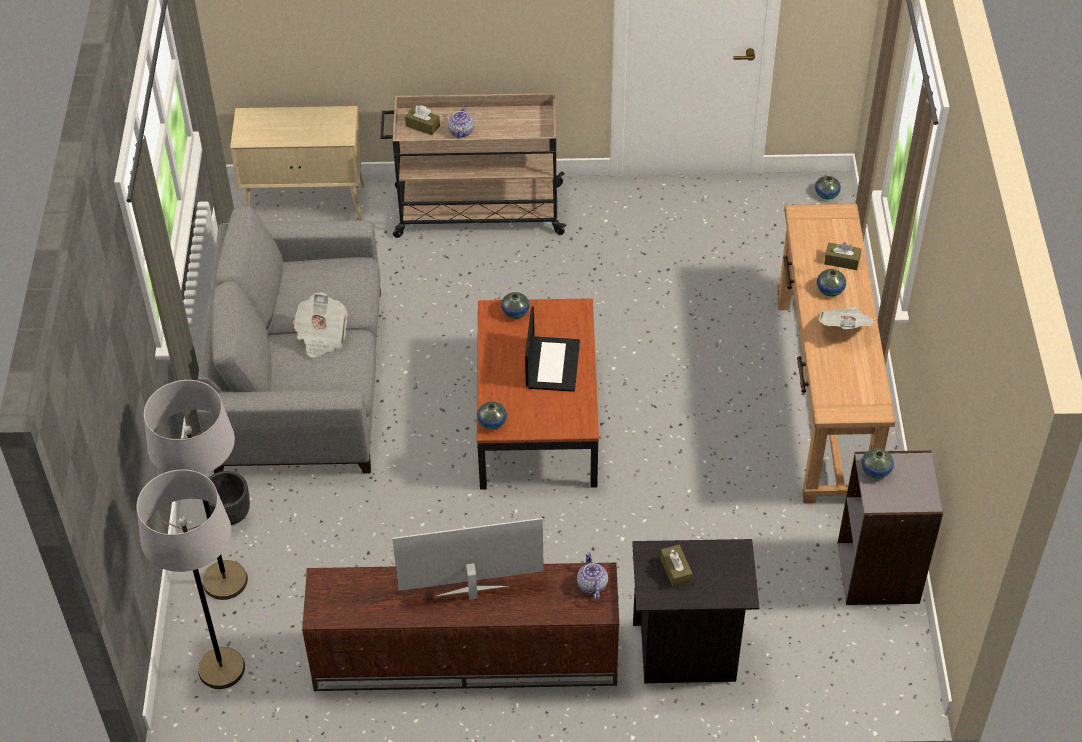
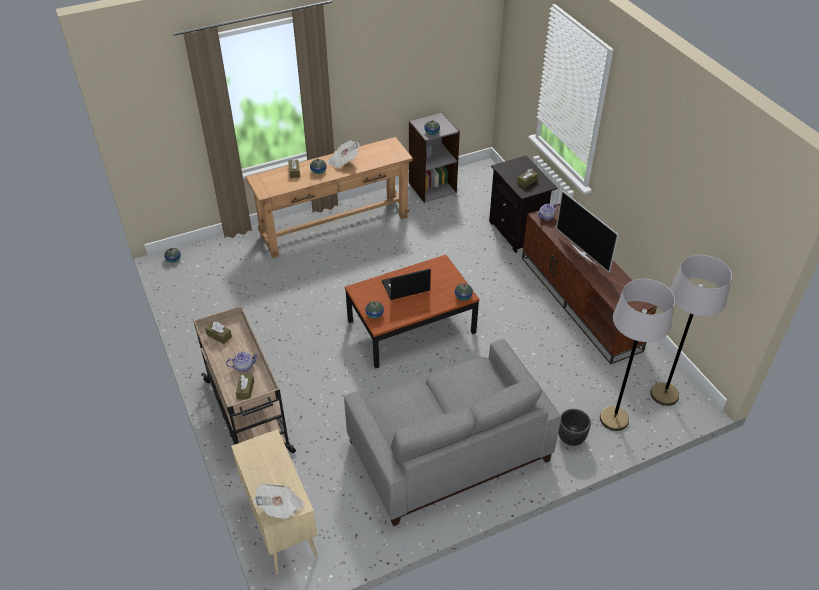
camera: 115 degrees left, 5 degrees down
newspaper [293,292,348,358] -> newspaper moved to [253,483,305,519]
none -> brown tissue box [205,321,232,344]

